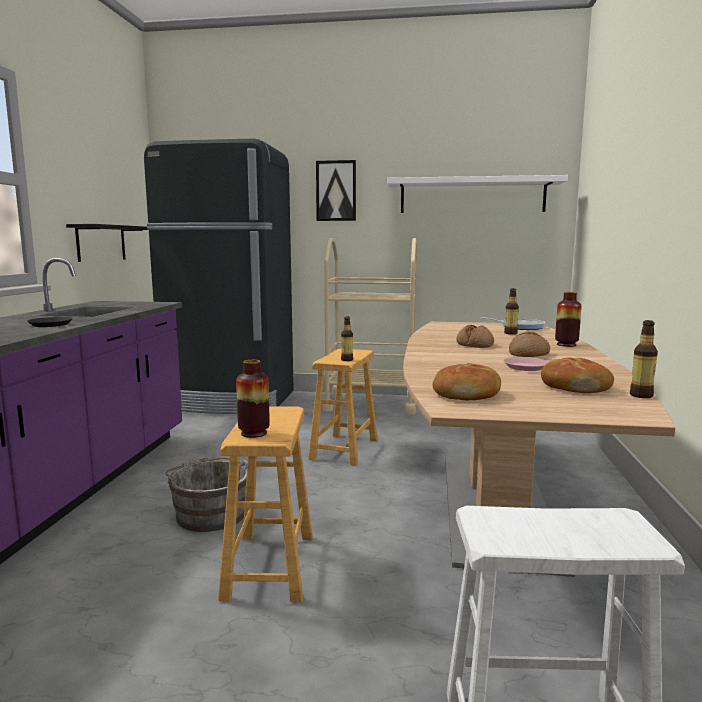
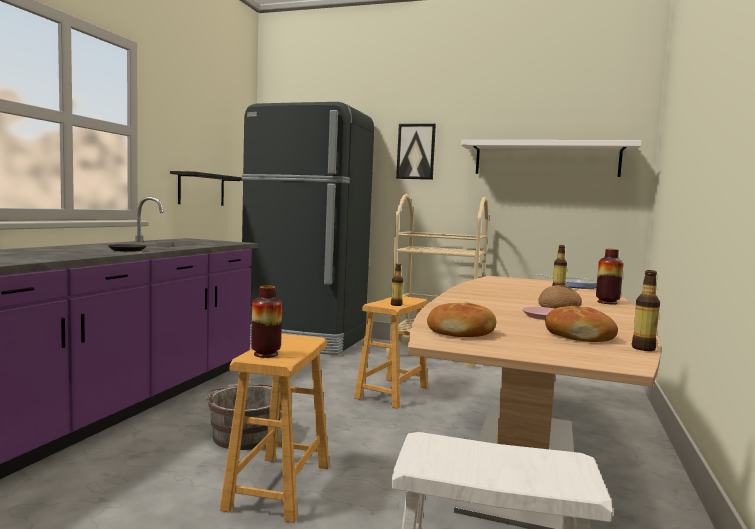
camera: 10 degrees right, 5 degrees down
bread [456,325,494,348] -> none

